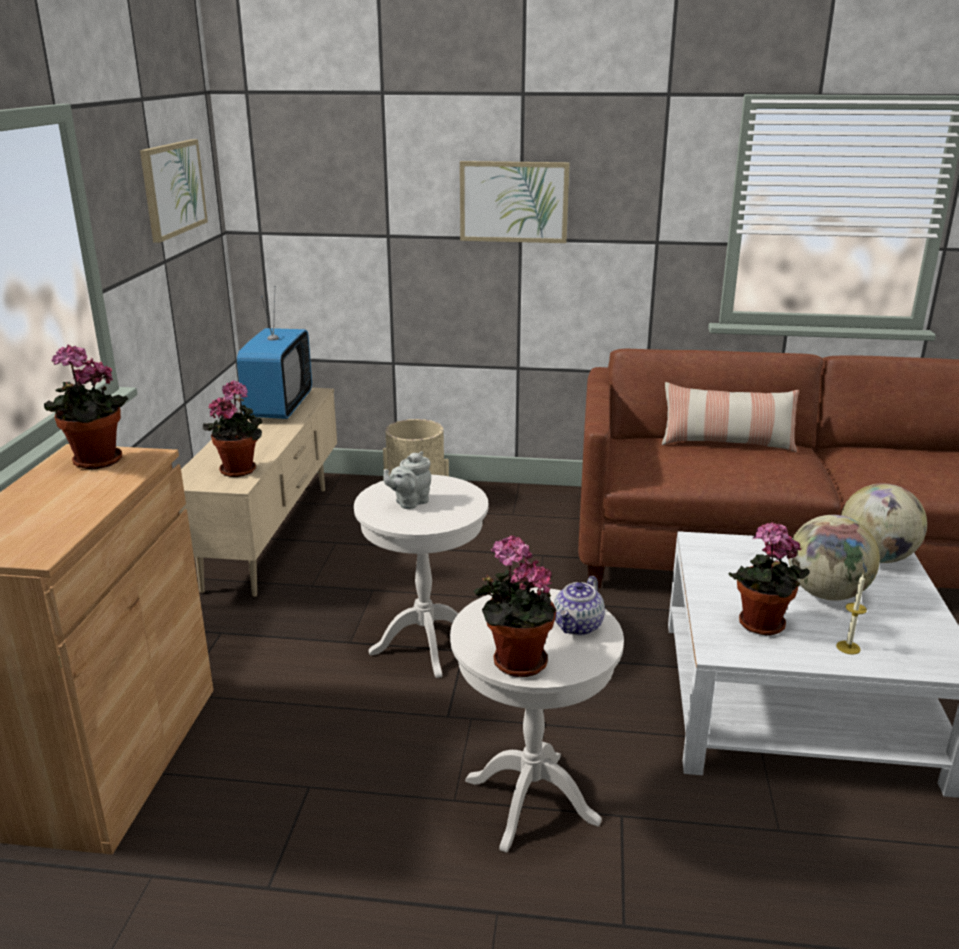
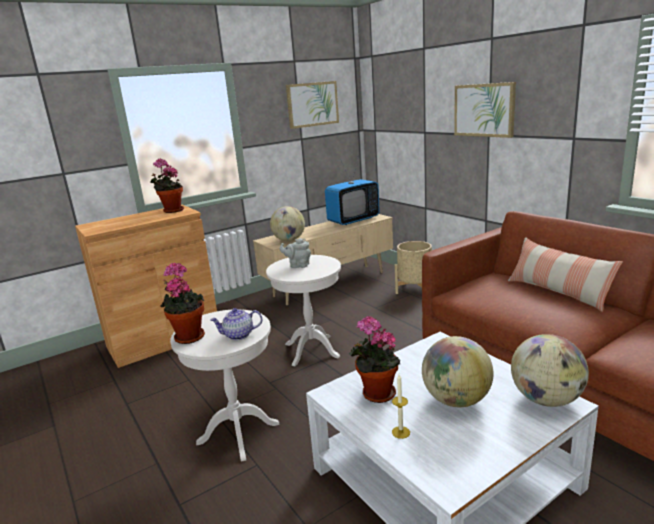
camera: 50 degrees right, 5 degrees down
potted plant [203,380,263,477] -> globe [270,206,305,241]

